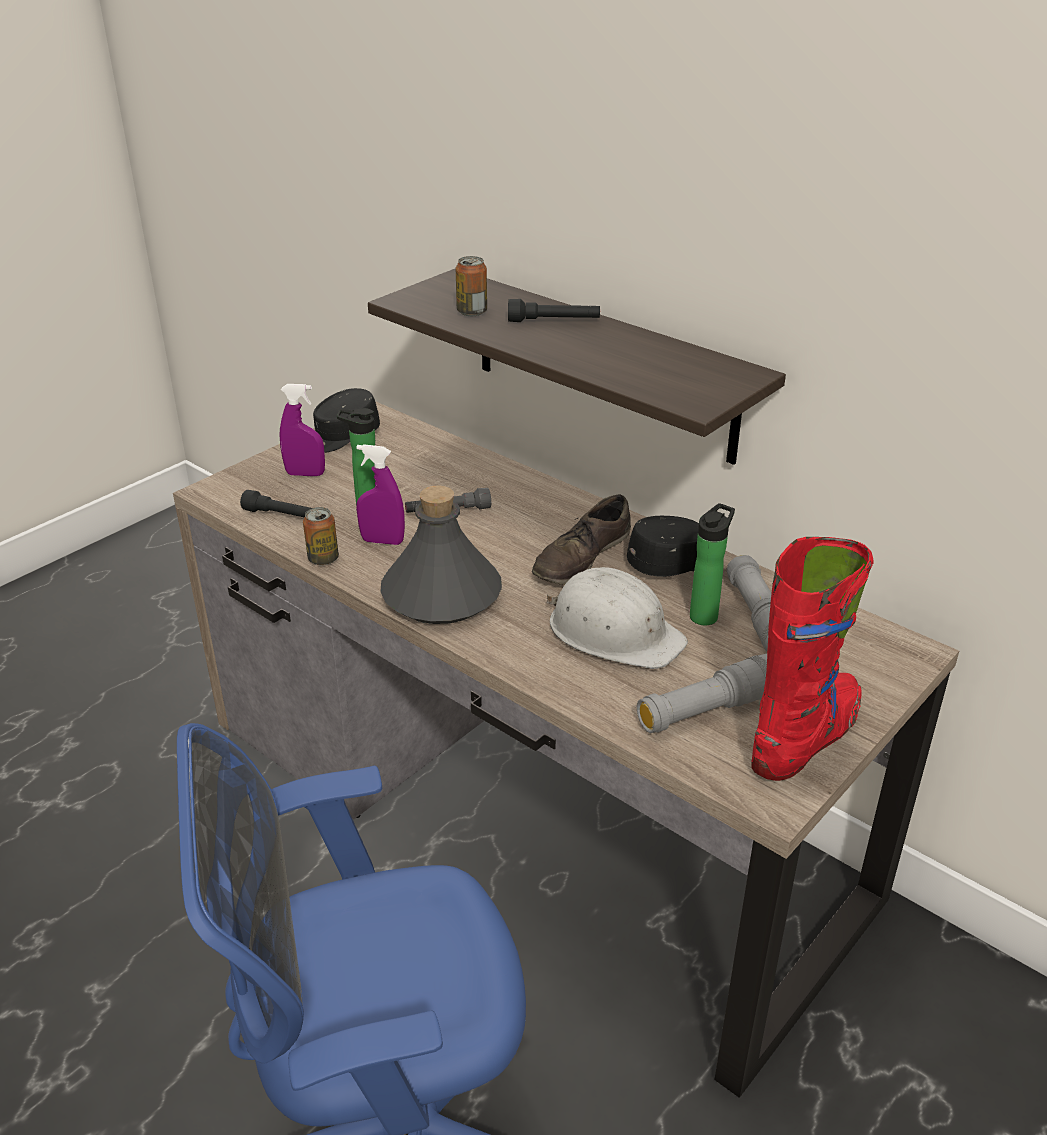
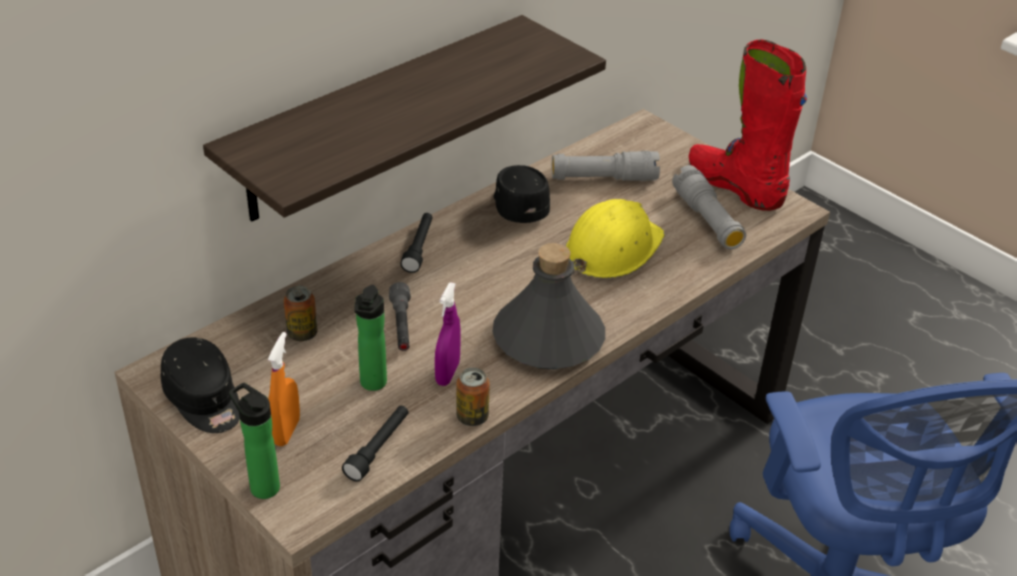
camera: 85 degrees left, 5 degrees up
purple spray bottle [280,384,325,477] -> orange spray bottle [268,332,300,446]
can [456,256,487,316] -> can moved to [284,286,318,341]
black flashlight [508,299,600,322] -> black flashlight moved to [401,213,433,273]
brown shoe [532,494,631,585] -> none
white hard hat [547,567,688,669] -> yellow hard hat [566,199,665,278]
bottle [690,503,735,626] -> bottle moved to [229,383,280,499]

